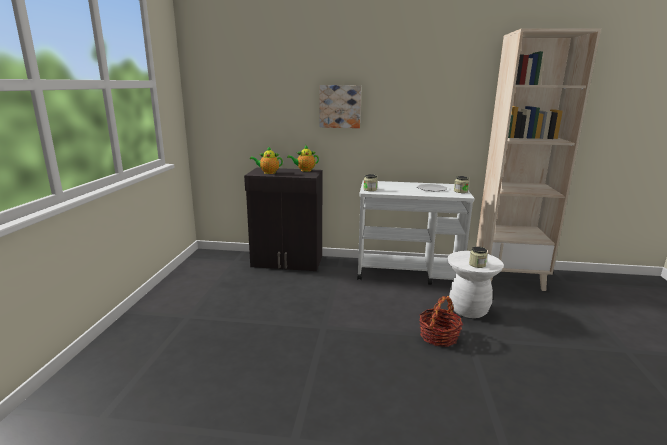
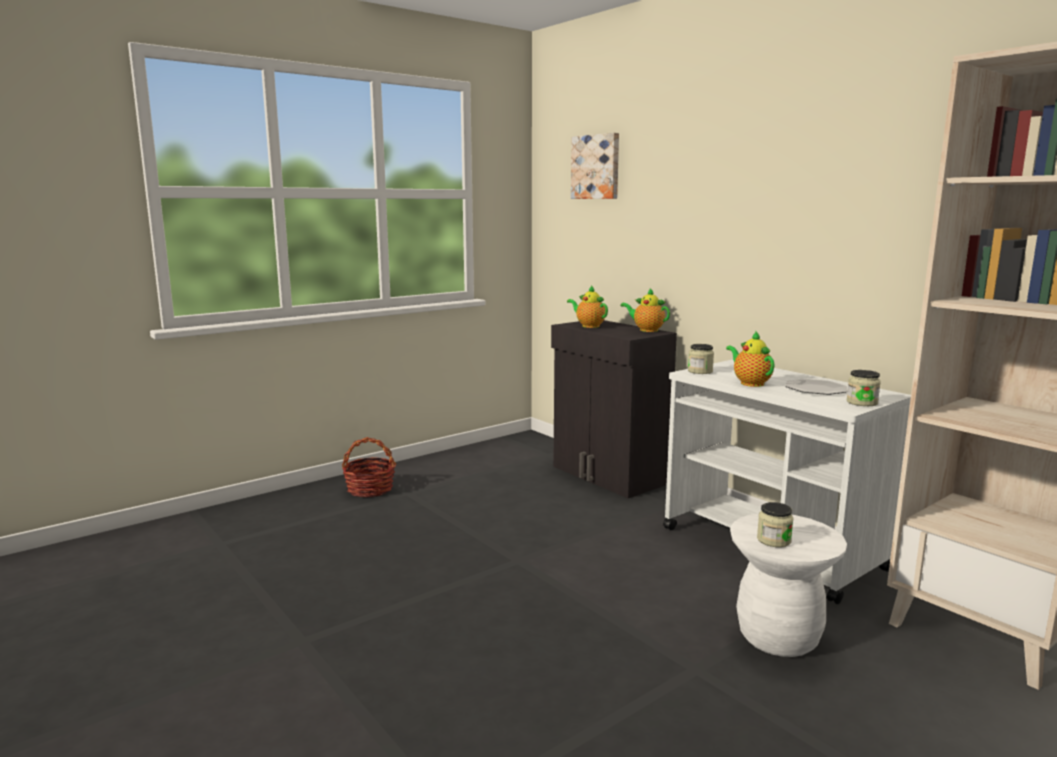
camera: 45 degrees right, 5 degrees down
picture [319,85,361,128] -> picture moved to [571,133,619,199]
basket [419,296,463,347] -> basket moved to [342,437,396,497]
none -> teapot [726,331,775,387]

